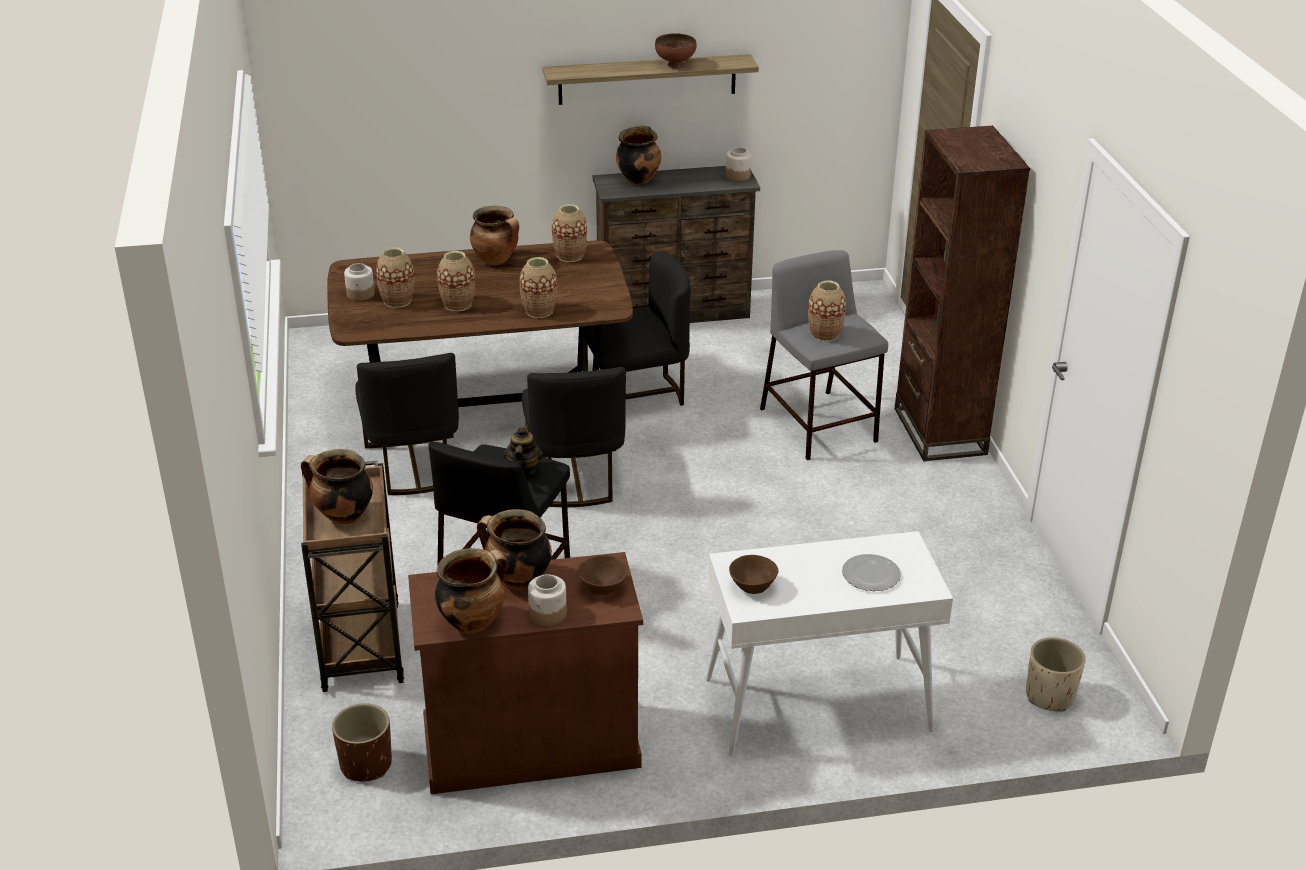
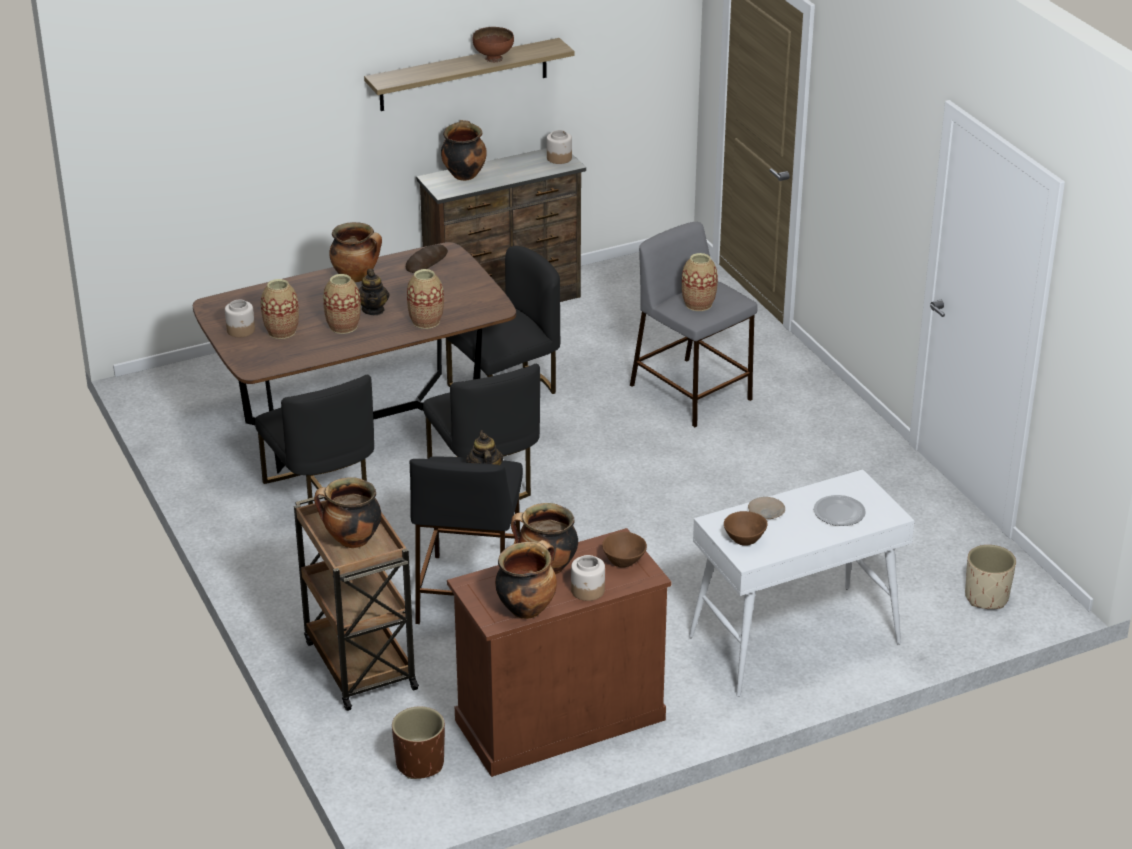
camera: 15 degrees left, 0 degrees up
vase [552,204,587,262] -> bread [406,244,448,273]
brown bookcase [895,126,1030,461] -> none
none -> teapot [359,269,390,315]
none -> beige plate [748,497,785,519]

